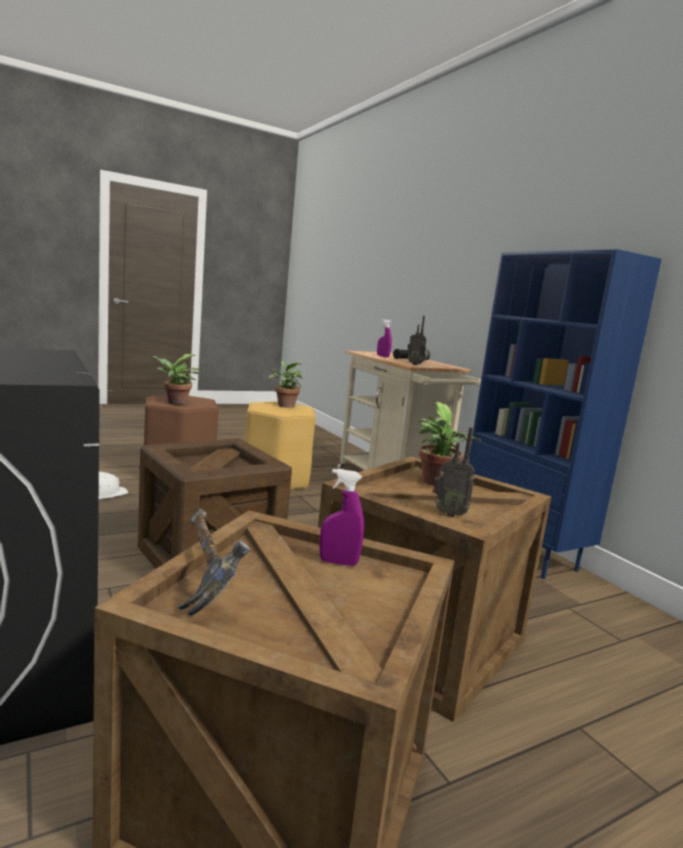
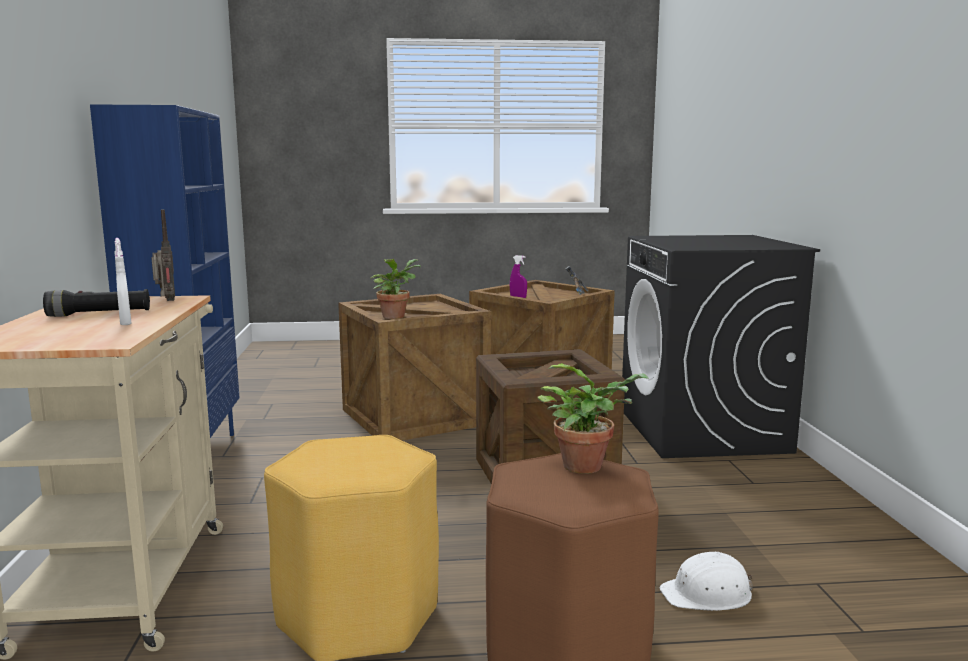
camera: 155 degrees left, 0 degrees up
potted plant [269,361,303,408] -> none
purple spray bottle [377,319,392,357] -> white spray bottle [114,238,132,325]
radio [433,427,475,517] -> none

